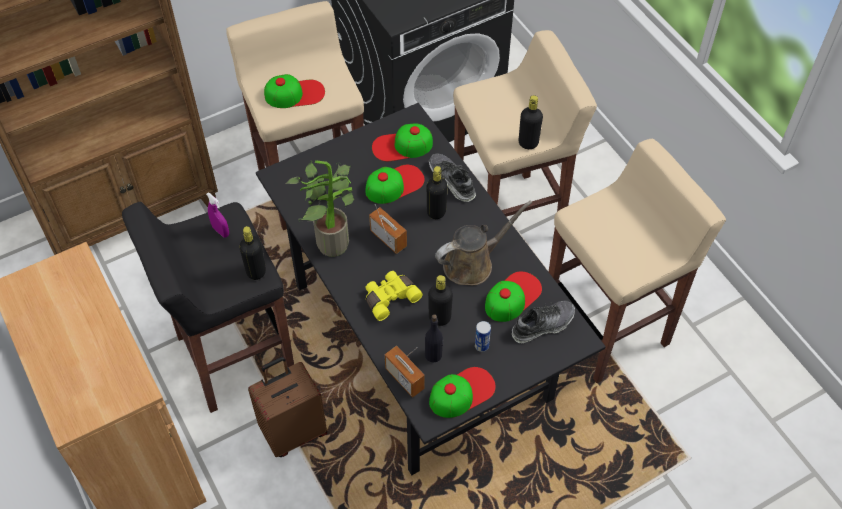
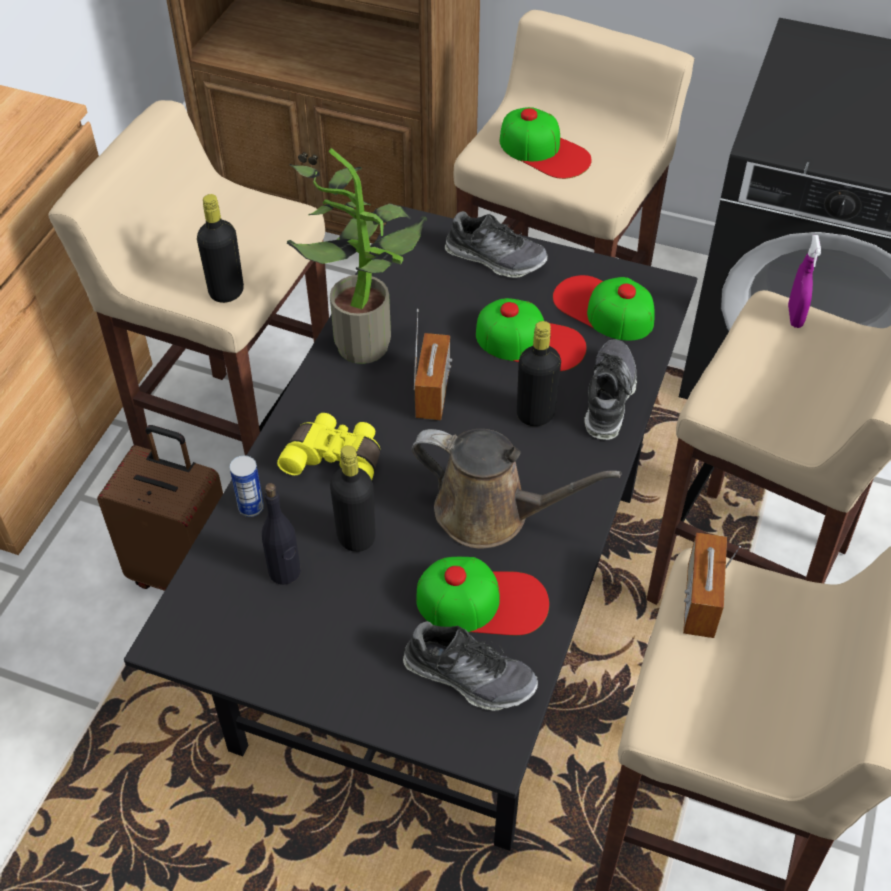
camera: 50 degrees right, 5 degrees down
black stool [122,202,294,413] -> beige stool [49,100,329,456]
purple spray bottle [206,192,229,238] -> purple spray bottle moved to [788,235,821,328]
radio [385,346,425,398] -> radio moved to [683,532,741,638]
cap [429,367,496,418] -> none
can [475,321,491,352] -> can moved to [230,456,264,517]
black bottle [519,95,543,149] -> none
none -> shoe [445,211,548,278]

